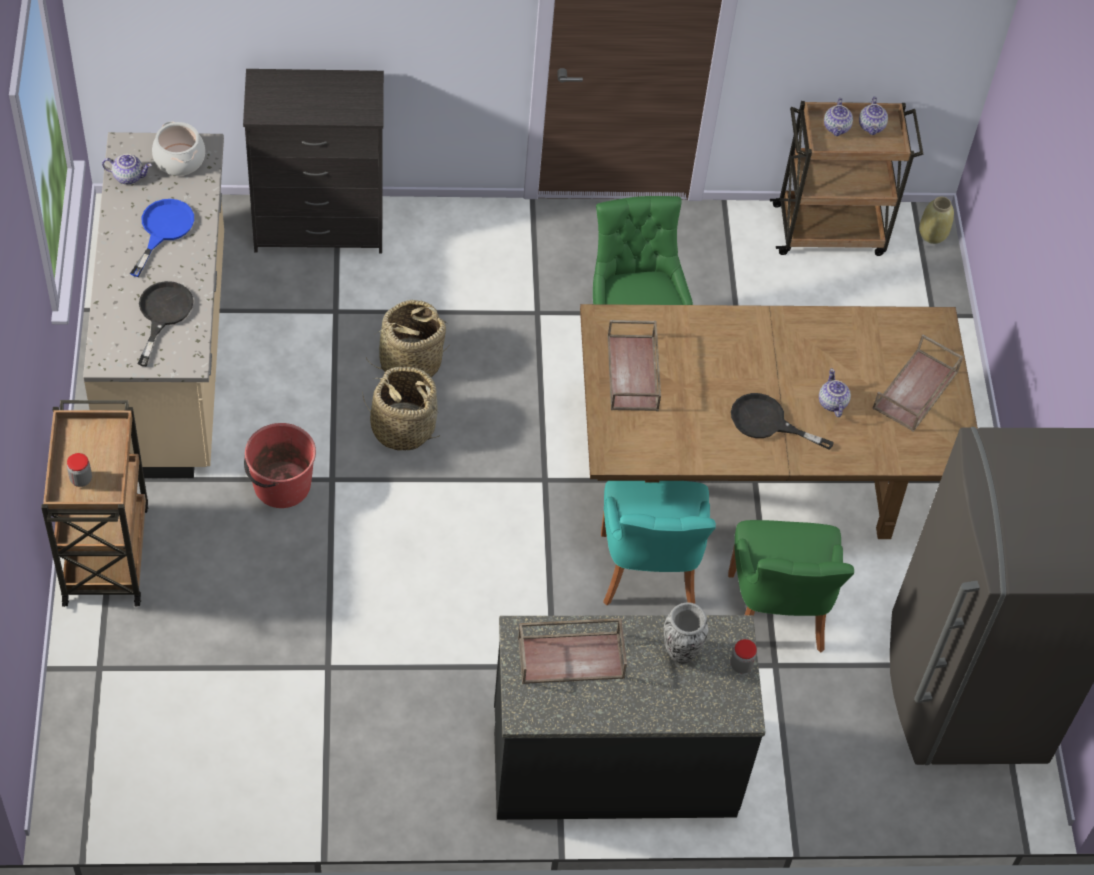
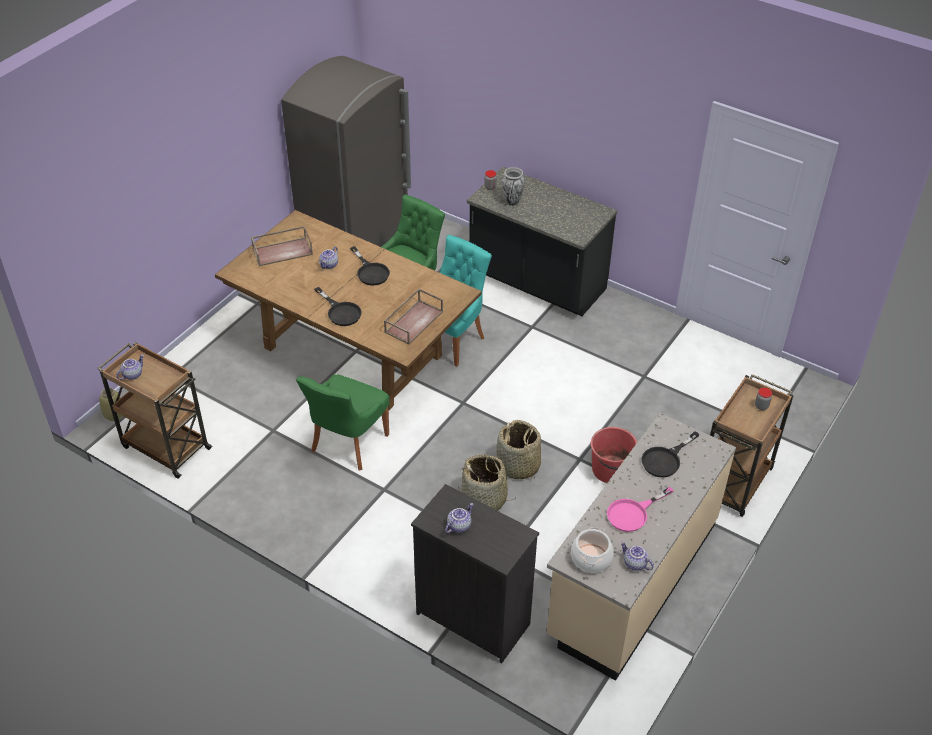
camera: 140 degrees left, 10 degrees down
blue frying pan [130,199,194,277] -> pink frying pan [607,487,674,532]
brown tray [518,618,627,684] -> none
teapot [824,98,853,136] -> teapot moved to [445,503,473,533]
none -> black frying pan [314,287,362,326]

